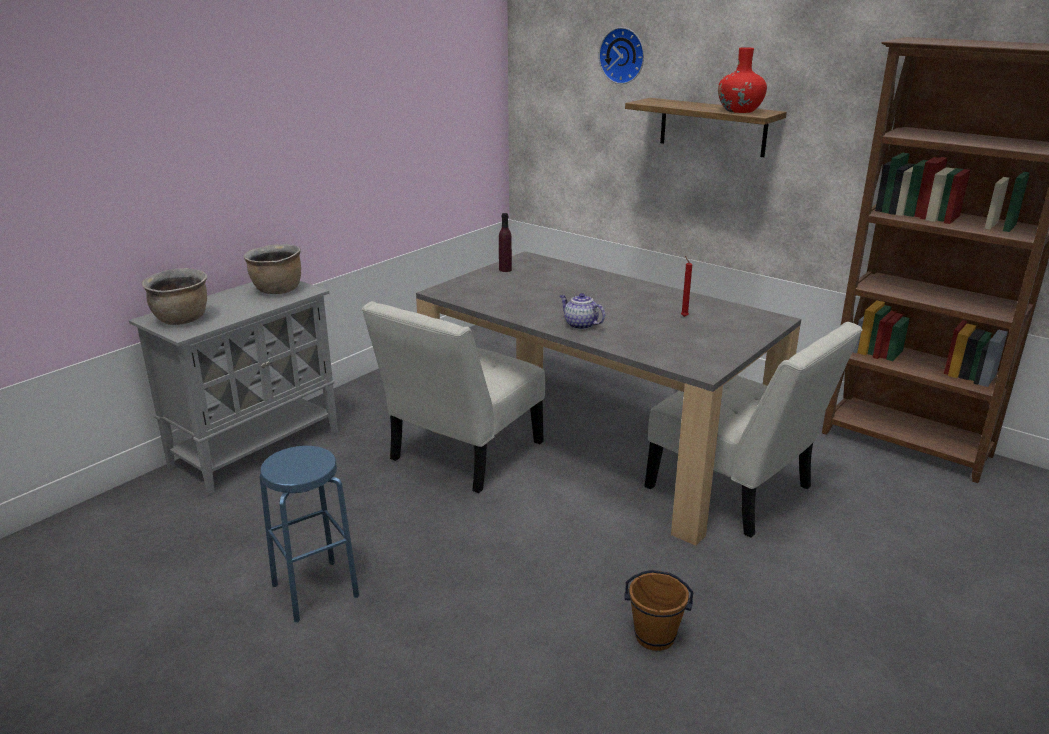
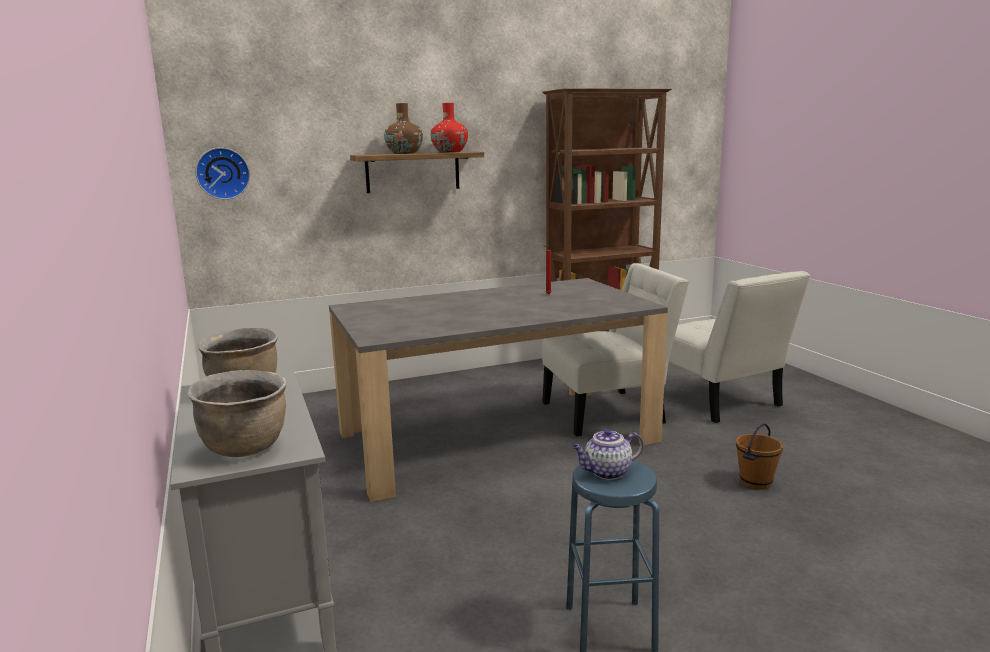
camera: 60 degrees left, 10 degrees down
white chair [362,301,545,493] -> white chair moved to [669,271,810,423]
purple bottle [499,213,512,272] -> none
teapot [560,293,605,330] -> teapot moved to [572,429,643,480]
wall clock [599,27,644,84] -> wall clock moved to [195,147,250,200]
none -> brown vase [384,103,423,154]

